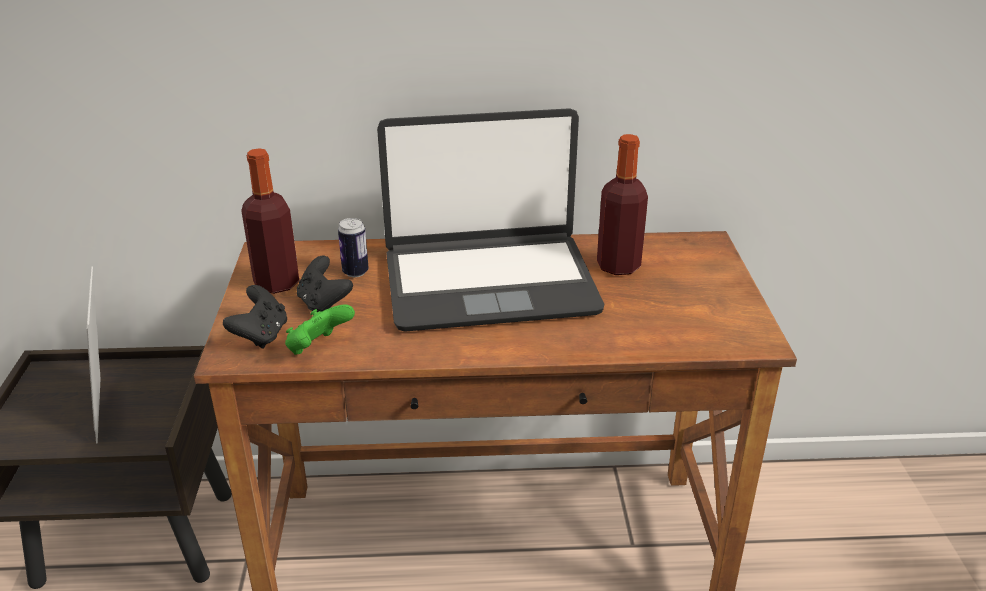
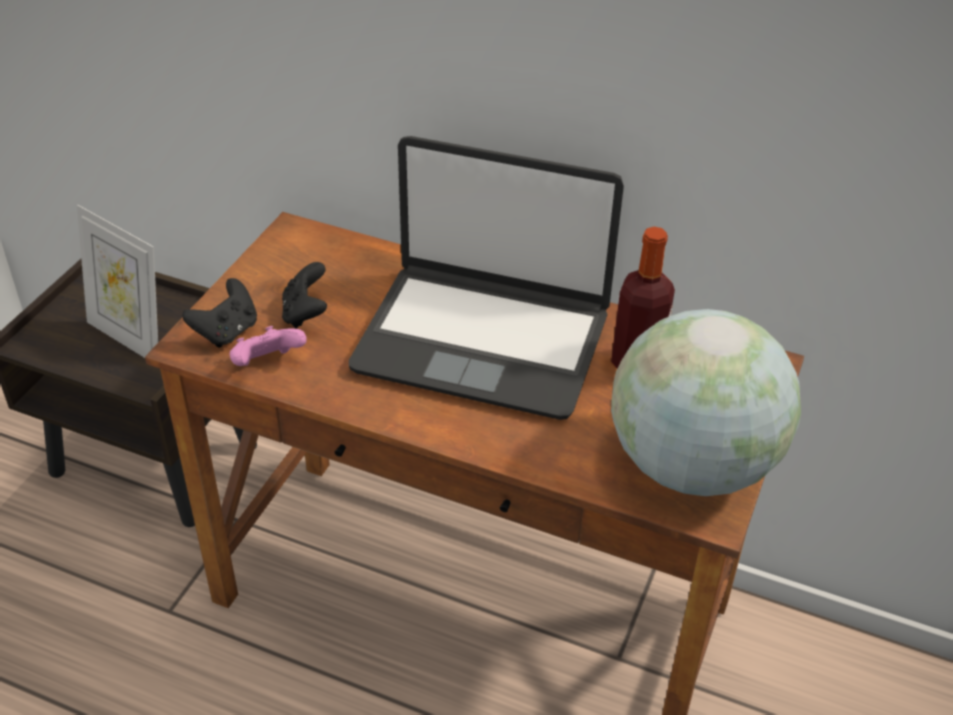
camera: 25 degrees right, 10 degrees up
picture frame [87,267,101,443] -> picture frame turned 60 degrees counterclockwise [77,205,158,358]
bottle [241,148,299,294] -> none
green game controller [285,304,355,355] -> pink game controller [230,326,307,366]
can [338,218,369,277] -> none
none -> globe [611,309,801,496]

